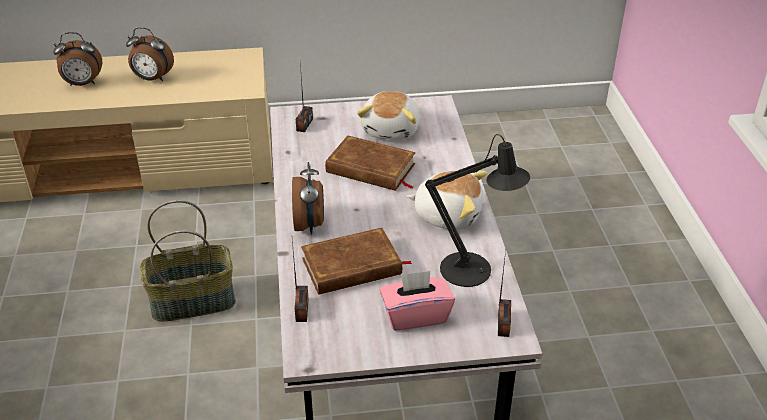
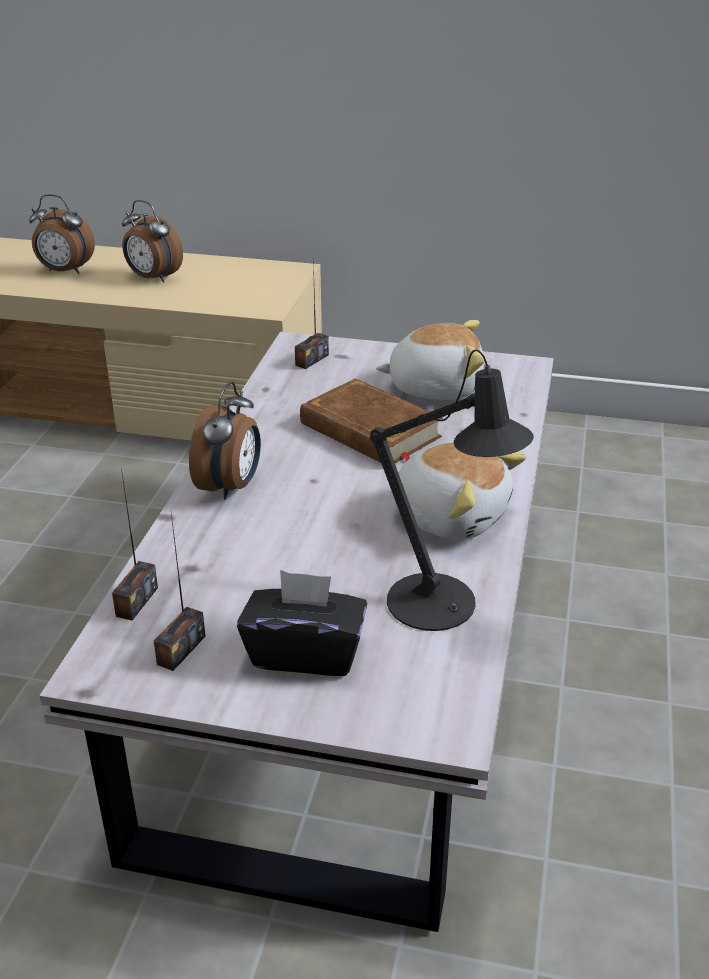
camera: 20 degrees right, 5 degrees down
basket [140,200,236,321] -> none
brown book [301,228,412,295] -> none
plush toy [357,91,420,140] -> plush toy turned 120 degrees counterclockwise [376,320,485,400]
pink tissue box [379,271,455,331] -> black tissue box [237,570,367,676]
radio [498,251,511,337] -> radio moved to [153,513,205,671]

